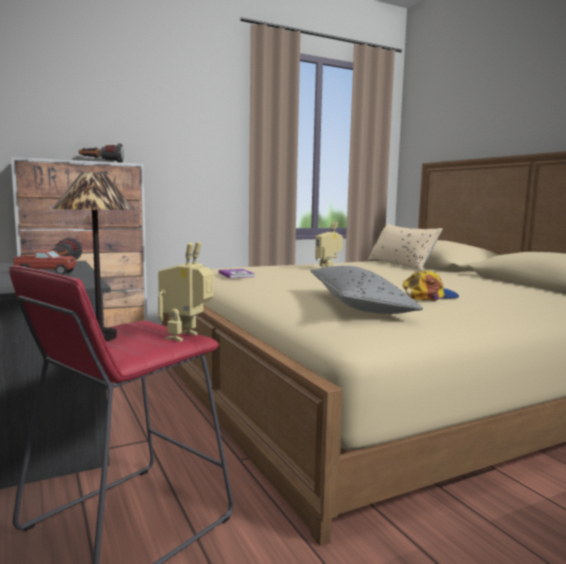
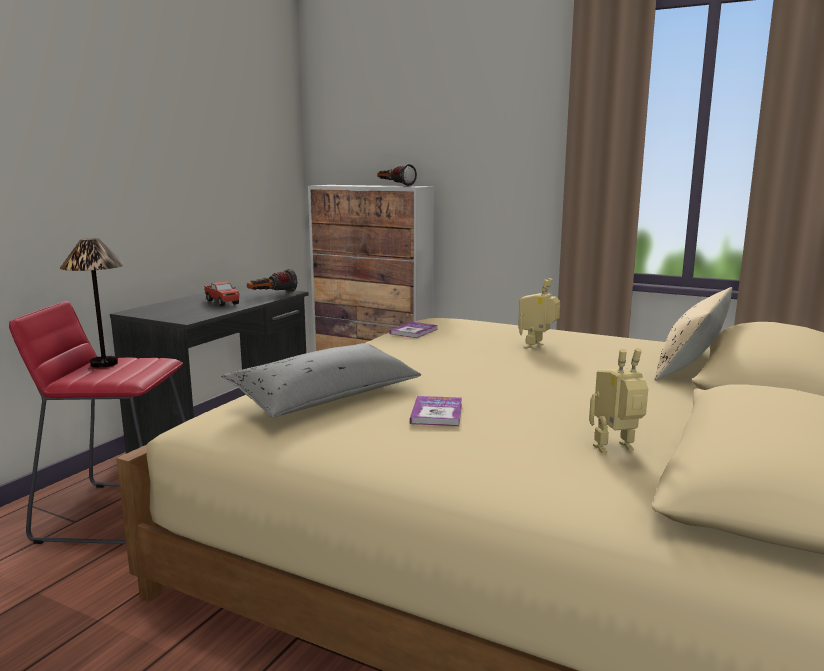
camera: 55 degrees right, 5 degrees up
toy robot [158,242,214,342] -> toy robot moved to [589,348,648,454]
cap [402,271,459,301] -> book [410,396,462,426]

